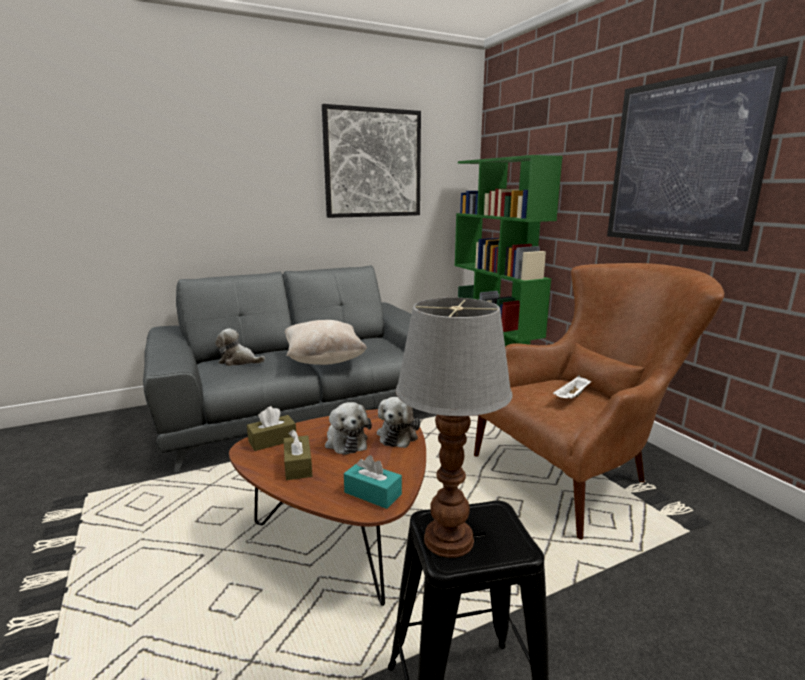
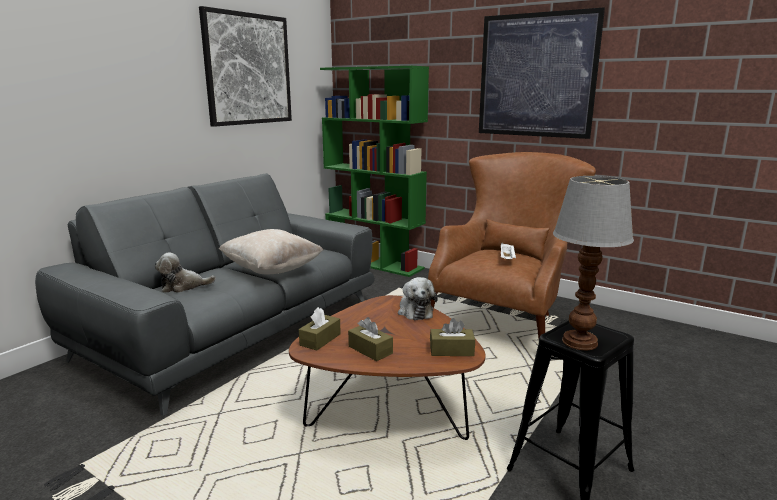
camera: 30 degrees left, 0 degrees up
plush toy [325,402,372,455] -> none
turquoise tissue box [344,455,402,509] -> brown tissue box [430,318,475,356]

